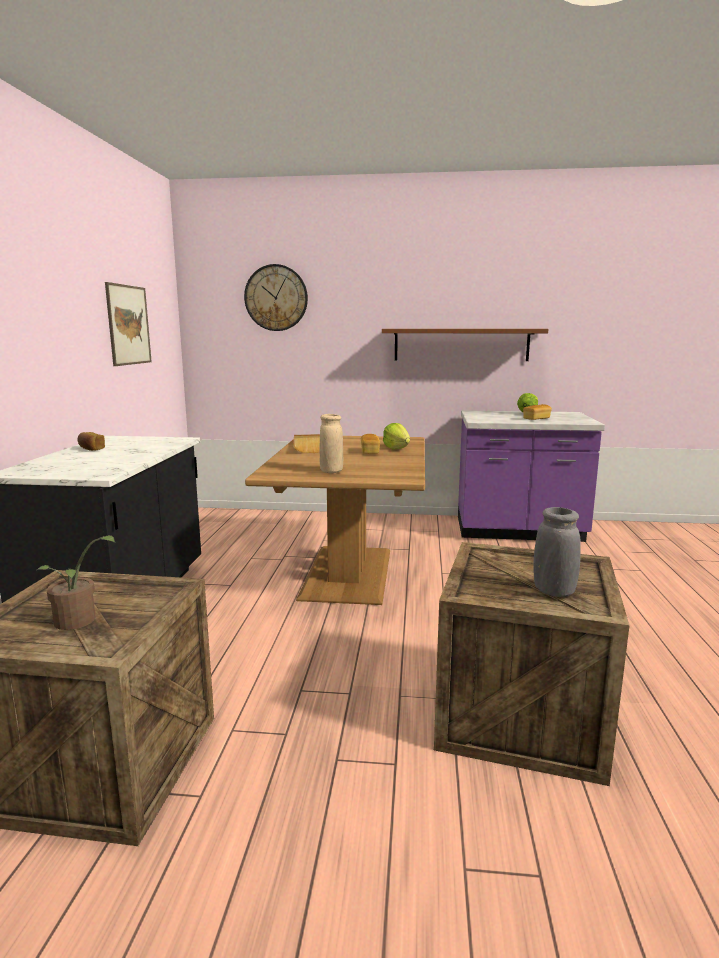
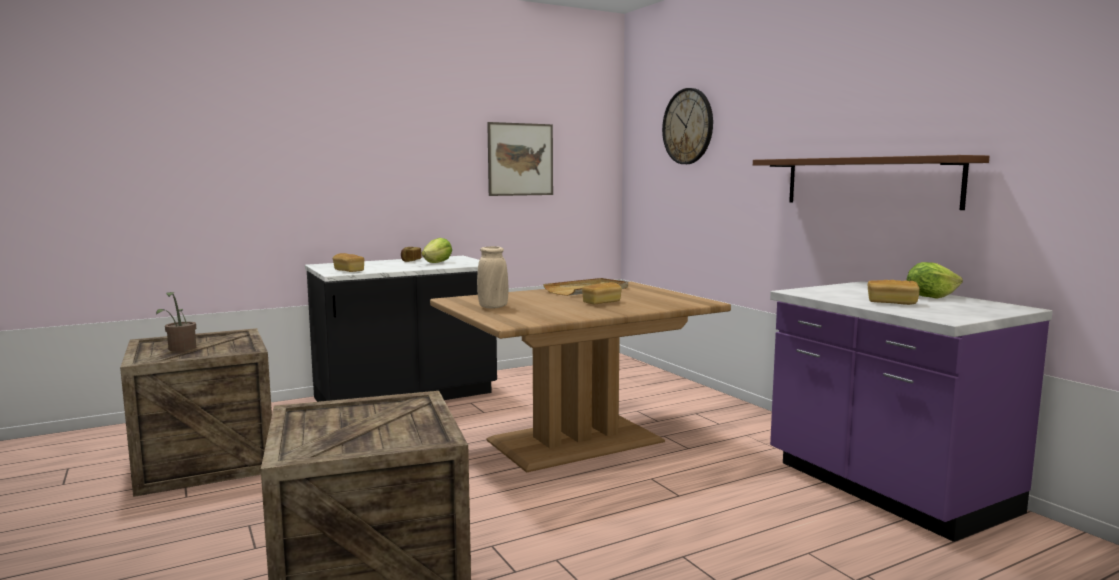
camera: 55 degrees right, 5 degrees down
lettuce [383,423,410,449] -> lettuce moved to [421,238,452,263]
grey vase [533,507,581,597] -> none
none -> bread [333,253,364,272]

